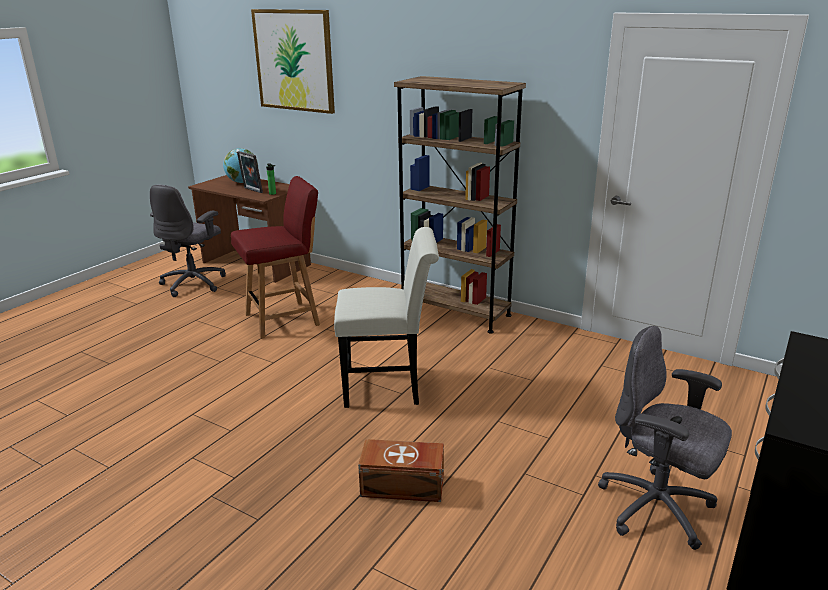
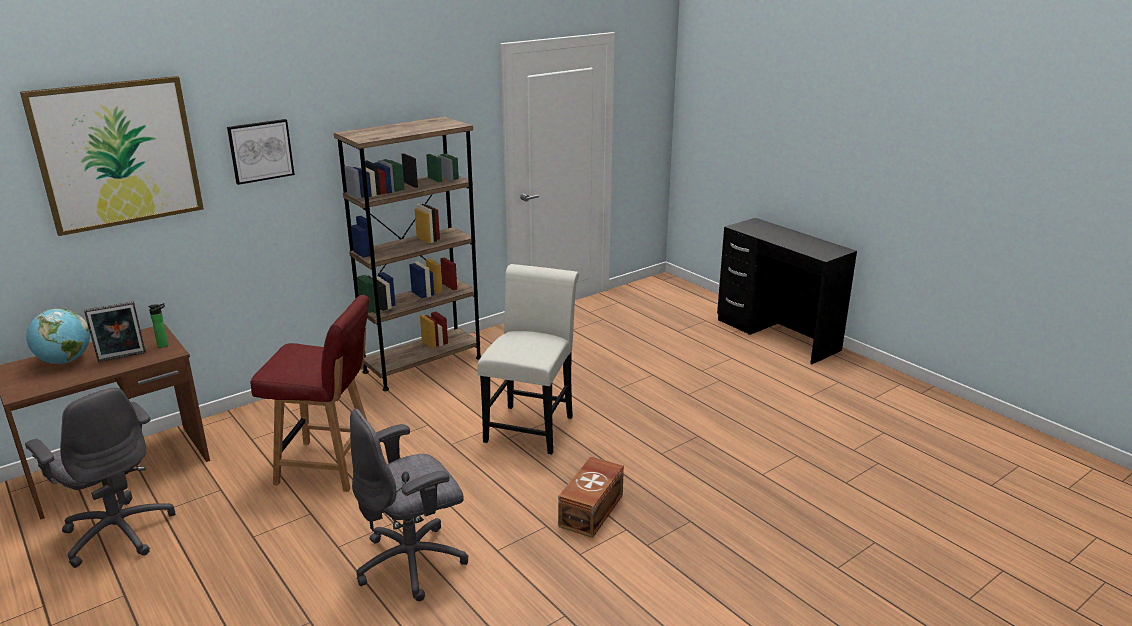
camera: 70 degrees left, 0 degrees up
red chair [231,176,320,339] -> red chair turned 105 degrees clockwise [250,295,369,492]
brown storage box [358,439,444,502] -> brown storage box moved to [558,456,624,538]
grey office chair [598,326,732,550] -> grey office chair moved to [350,409,469,601]
none -> picture [227,119,295,185]

